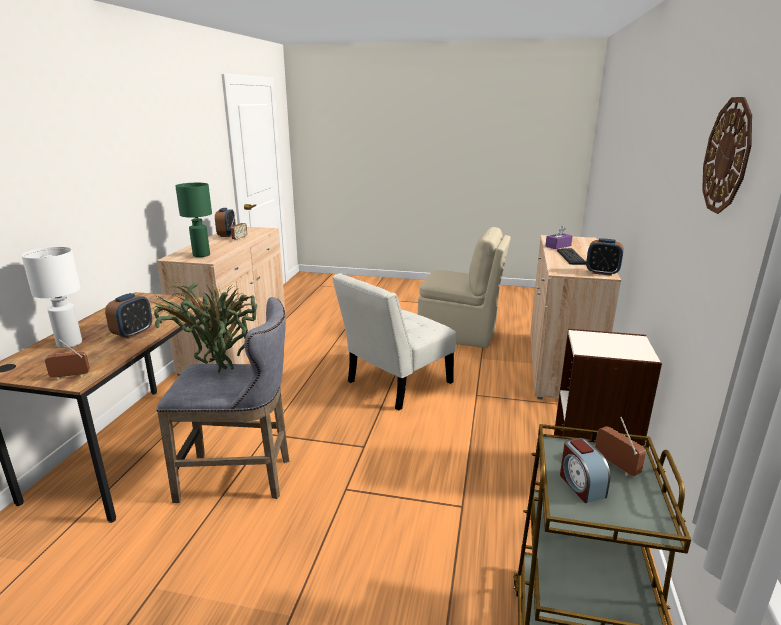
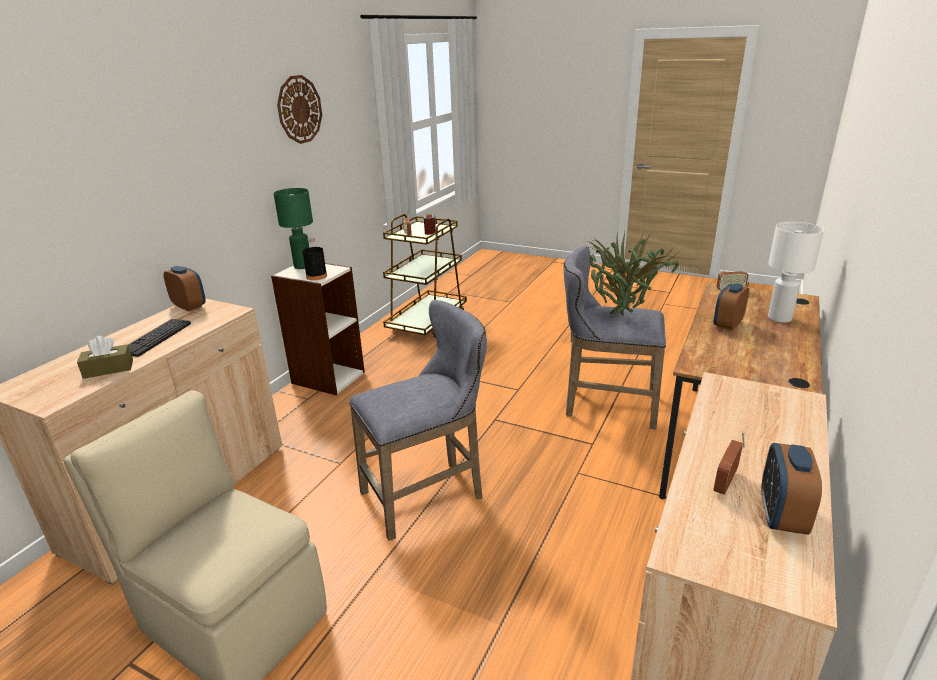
camera: 165 degrees left, 5 degrees up
green table lamp [175,183,212,257] -> green table lamp moved to [274,188,313,269]
white chair [332,273,456,411] -> grey stool [349,300,487,541]
purple tissue box [545,226,573,249] -> brown tissue box [77,336,133,379]
none -> black bottle [302,237,327,280]

